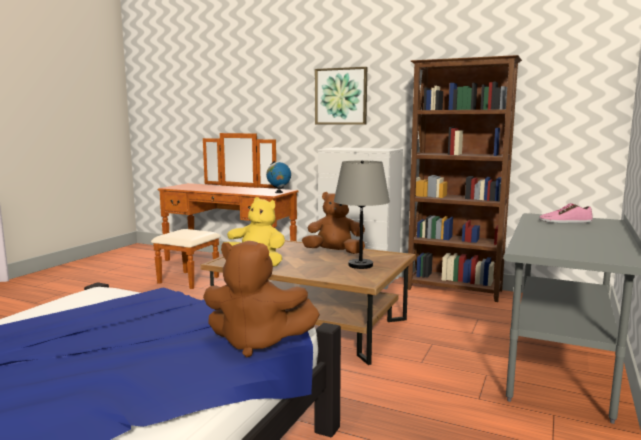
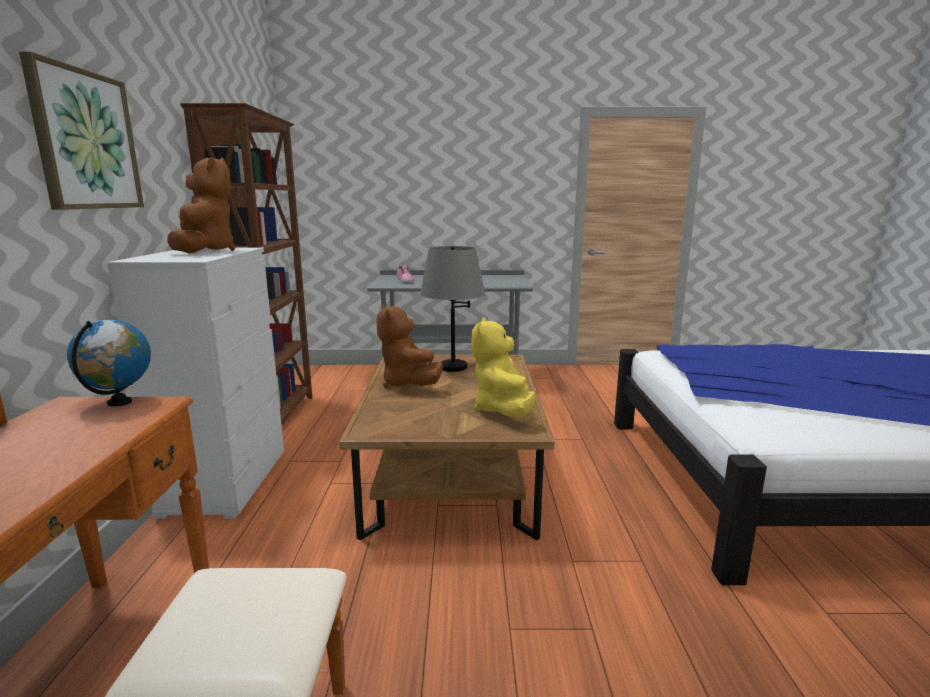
camera: 115 degrees left, 5 degrees up
brown plush toy [203,241,320,357] -> brown plush toy moved to [167,157,235,253]

